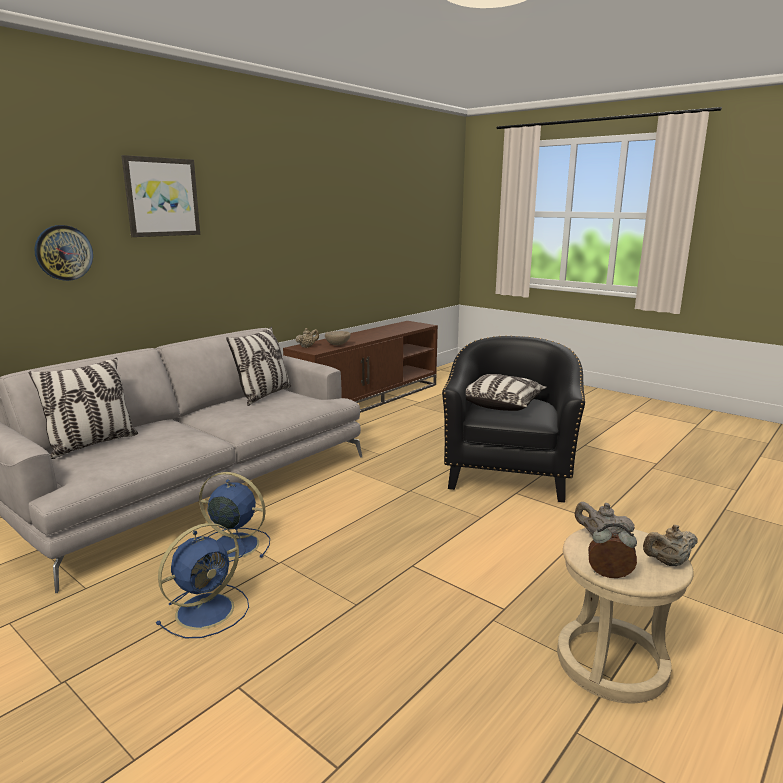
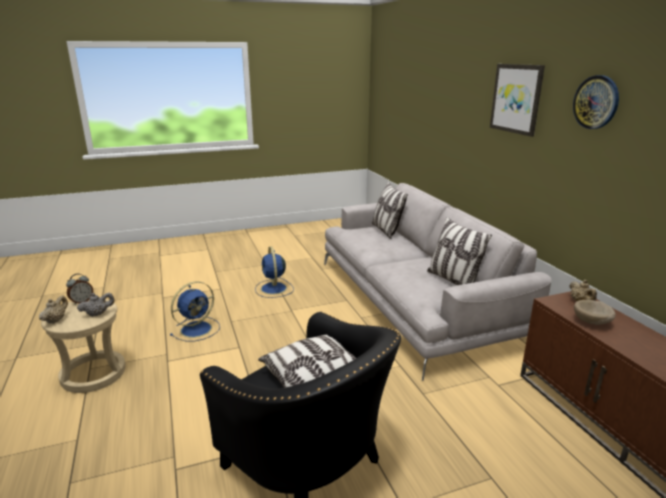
camera: 120 degrees right, 5 degrees up
wall clock [34,225,93,281] -> wall clock moved to [573,75,619,129]
blue fan [199,472,270,562] -> blue fan moved to [170,281,220,341]

